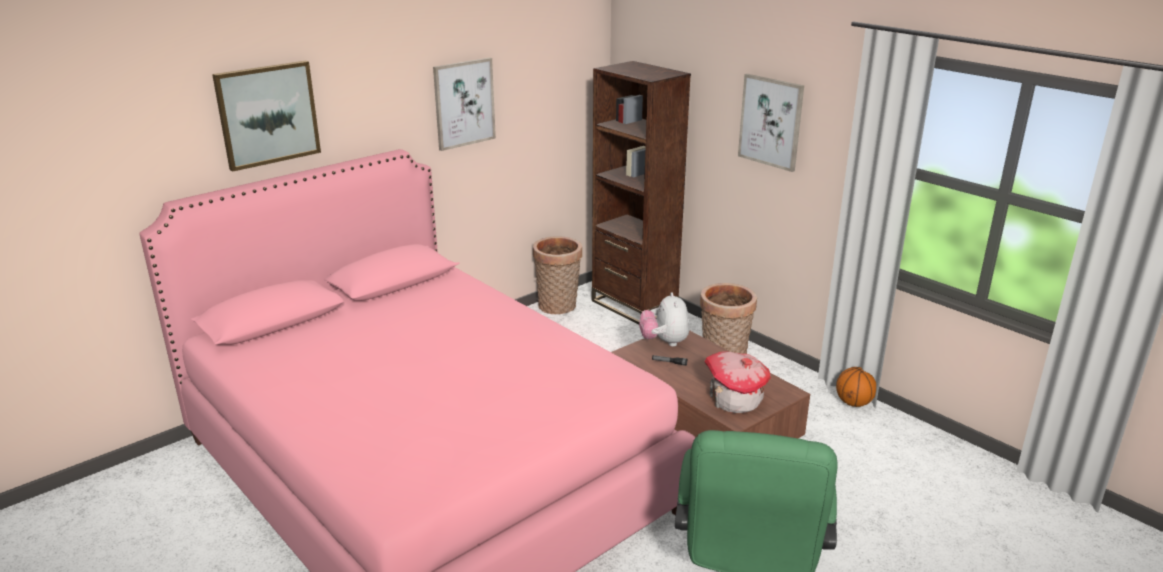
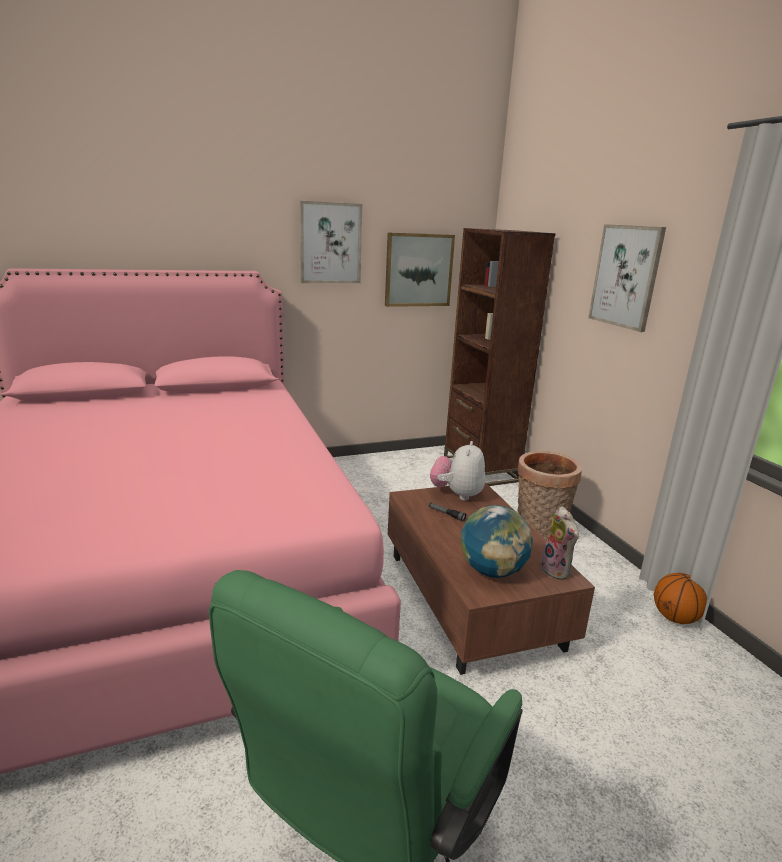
camera: 20 degrees right, 5 degrees down
picture [212,61,321,172] -> picture moved to [385,233,455,307]
basket [533,236,582,314] -> none
toy house [704,351,771,413] -> globe [460,505,533,578]
none -> plush toy [540,506,579,580]

